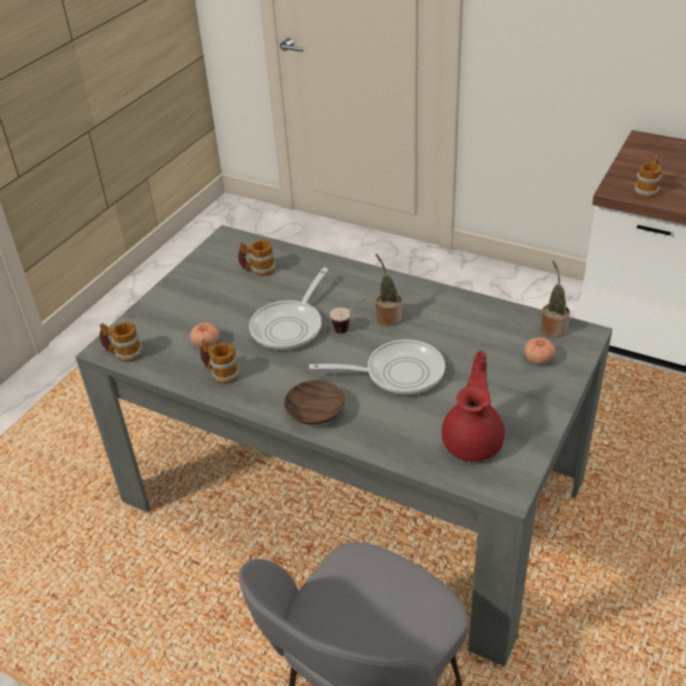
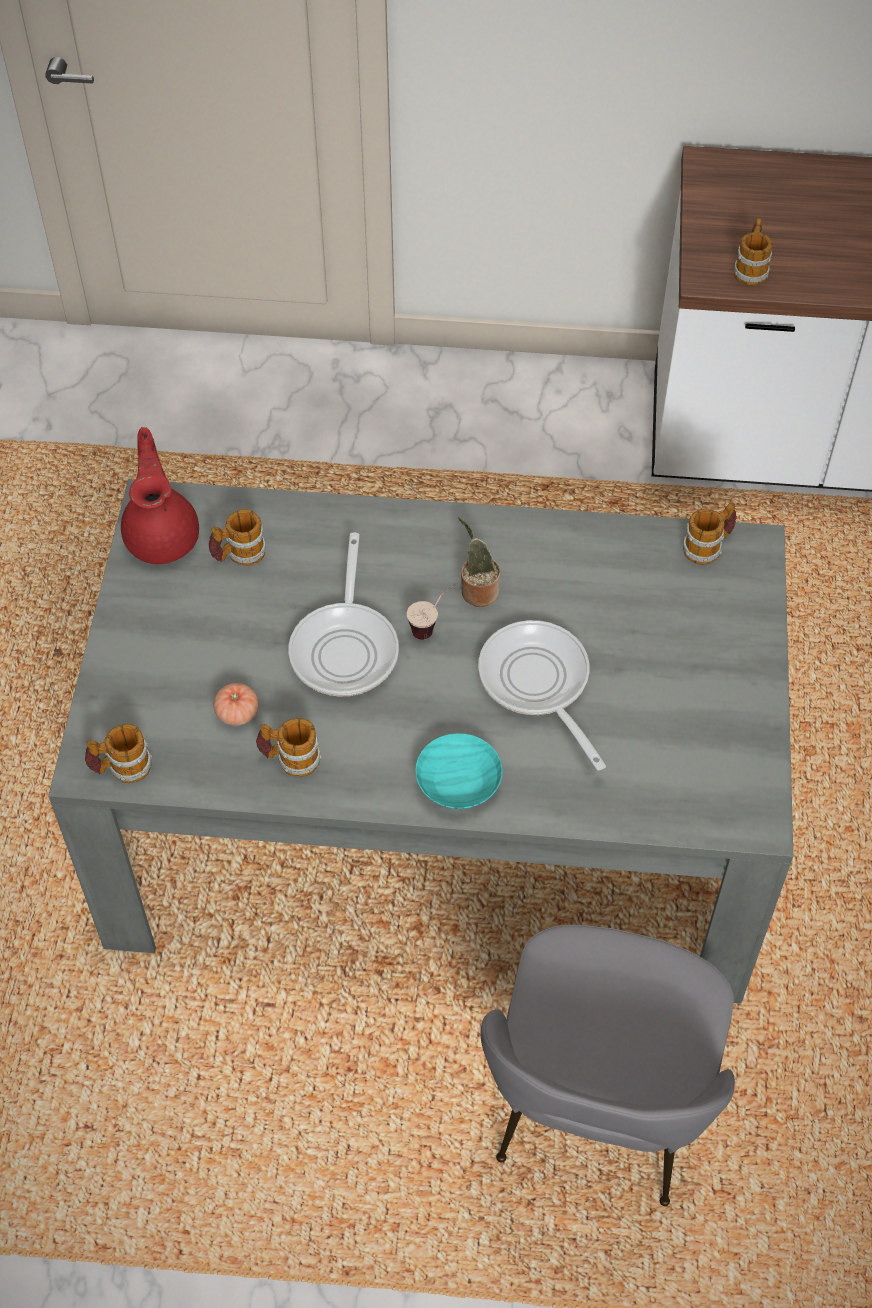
camera: 25 degrees left, 15 degrees up
brown bowl [284,380,345,425] -> turquoise bowl [415,733,503,809]
frying pan [309,340,445,395] -> frying pan turned 90 degrees counterclockwise [478,620,606,770]
red teapot [442,351,505,461] -> red teapot moved to [121,427,199,564]
tomato [524,337,556,364] -> none
potted plant [541,260,570,337] -> mug [683,502,737,565]

